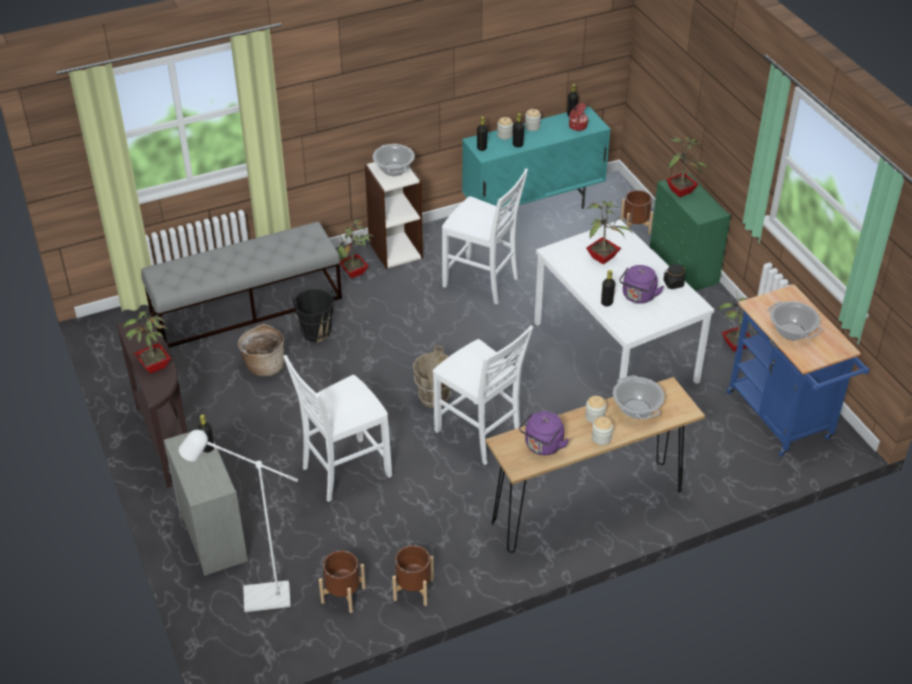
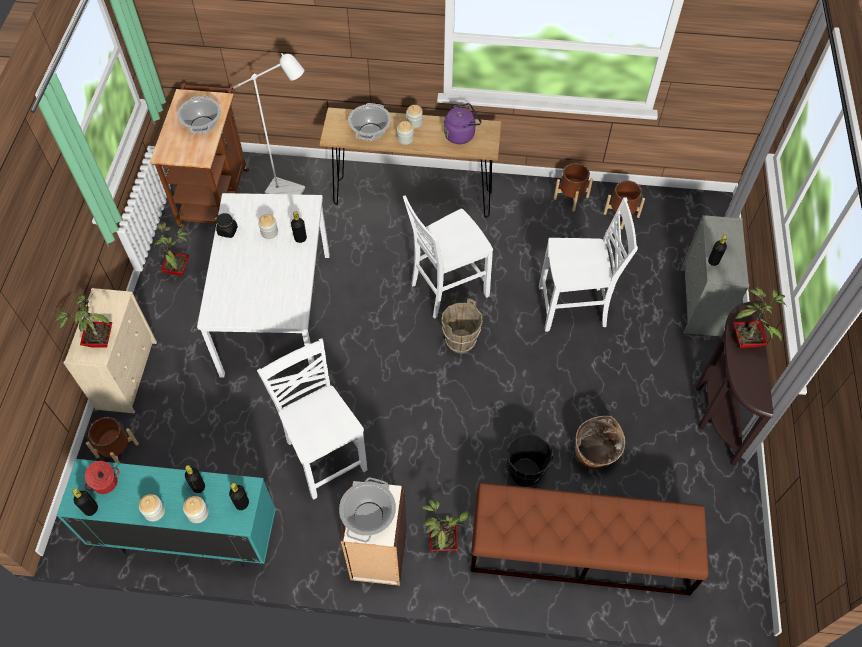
camera: 150 degrees left, 15 degrees up
grey bench [141,222,342,348] -> brown bench [471,483,709,595]
white floor lamp [179,430,298,612] -> white floor lamp moved to [233,53,305,195]
white chair [433,325,533,465] -> white chair turned 105 degrees counterclockwise [403,195,493,318]
potted plant [586,201,632,264] -> none
purple kettle [619,265,664,304] -> jar [258,214,278,239]
green dresser [650,173,731,291] -> beige dresser [64,288,157,413]
blue cart [726,285,870,457] -> brown cart [150,83,249,230]

